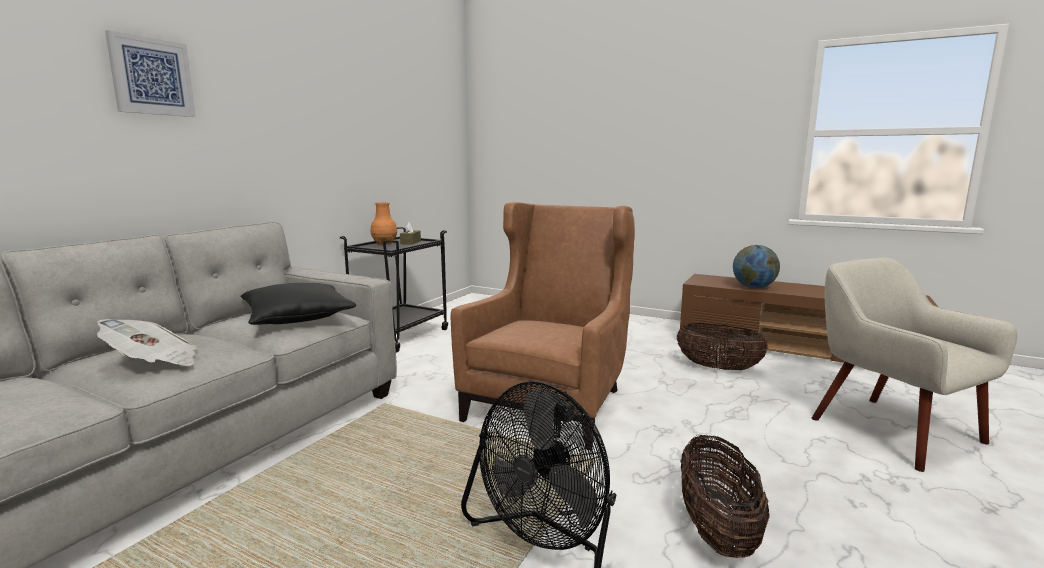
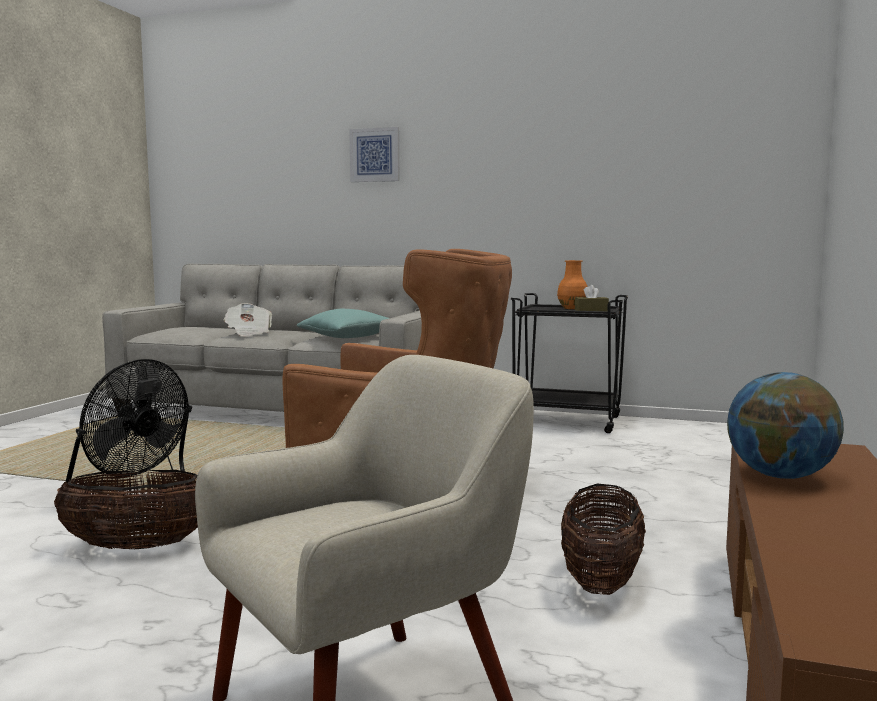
camera: 80 degrees right, 5 degrees down
black pillow [240,283,356,325] -> turquoise pillow [297,309,389,338]

